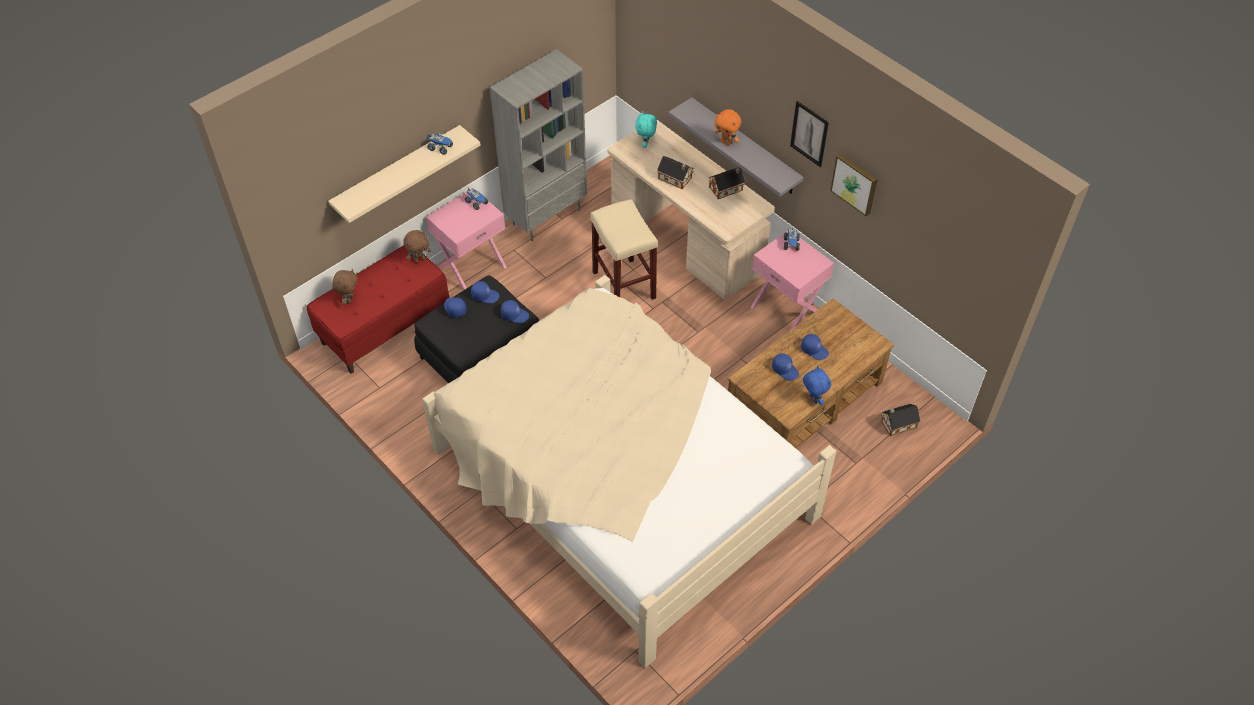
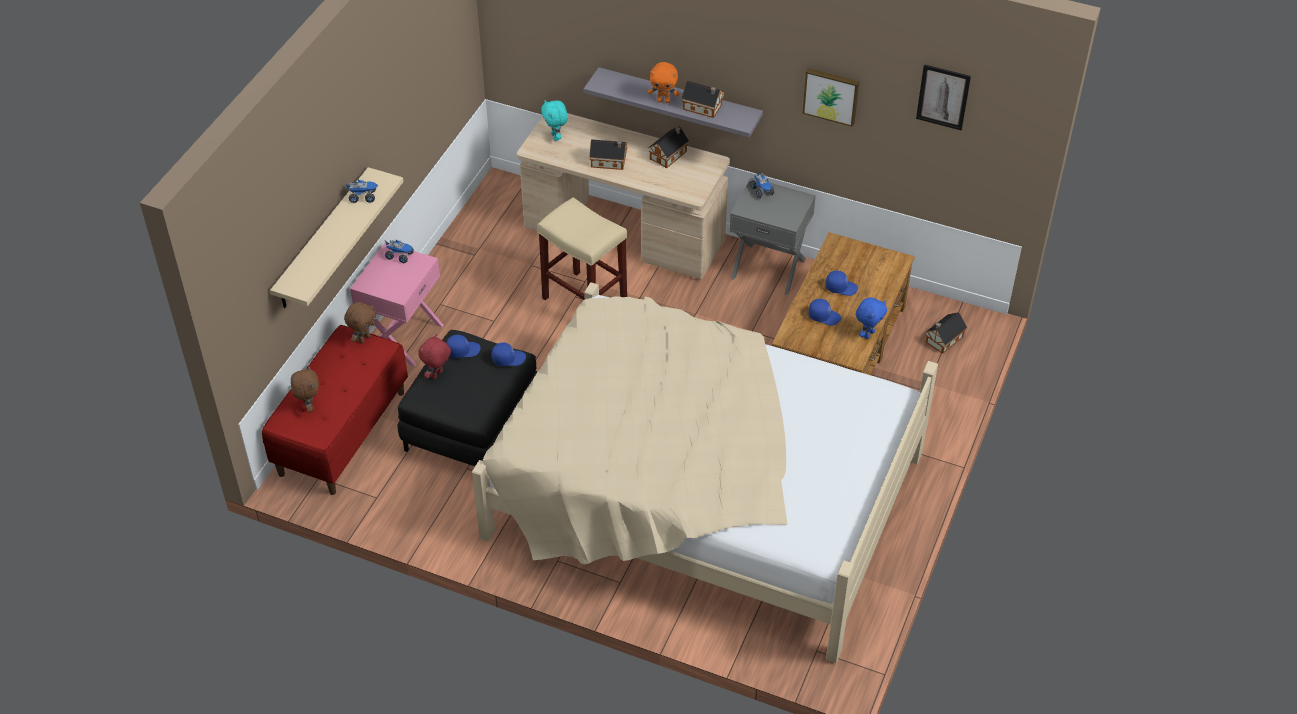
camera: 25 degrees left, 5 degrees down
blue cap [444,297,467,318] -> red plush toy [418,334,451,379]
grey bookcase [490,49,587,241] -> none
pink nightstand [750,231,834,331] -> grey nightstand [730,178,816,295]
picture [790,101,829,167] -> picture moved to [916,64,971,130]
blue plush toy [803,366,831,405] -> blue plush toy turned 90 degrees clockwise [856,297,887,339]
none -> toy house [681,81,725,118]

